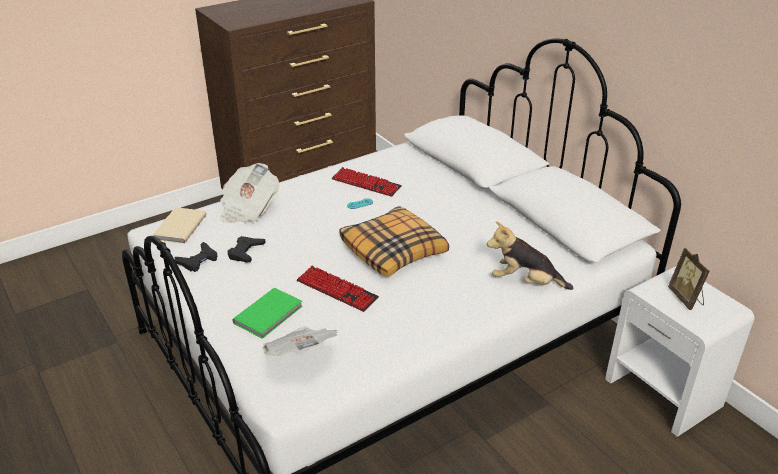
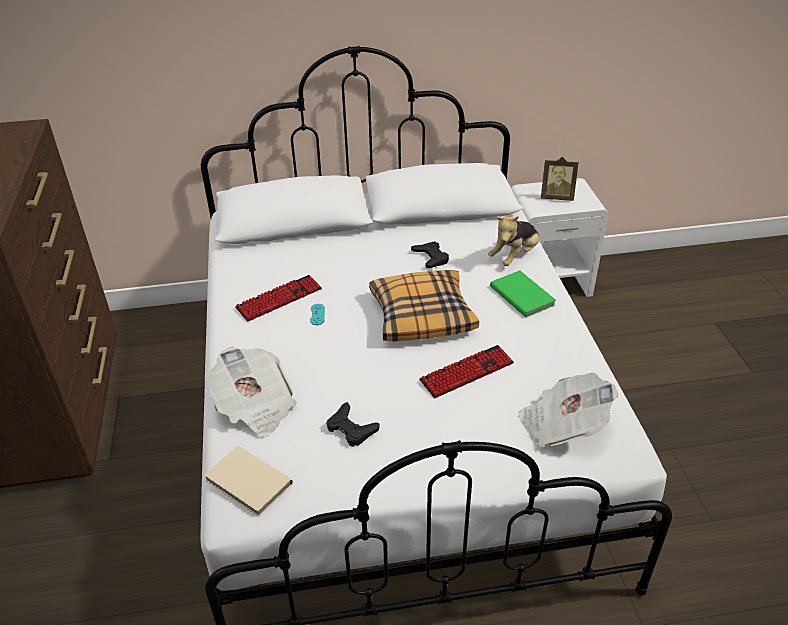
camera: 65 degrees left, 5 degrees up
black game controller [175,242,217,272] -> black game controller moved to [411,241,449,268]
green book [232,288,303,339] -> green book moved to [490,270,556,318]

